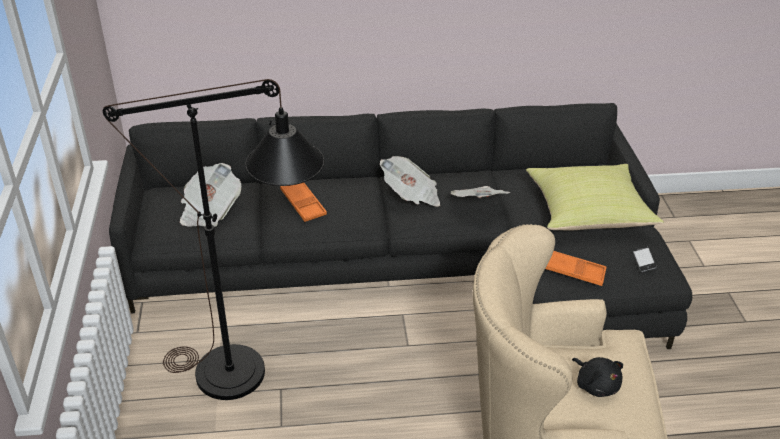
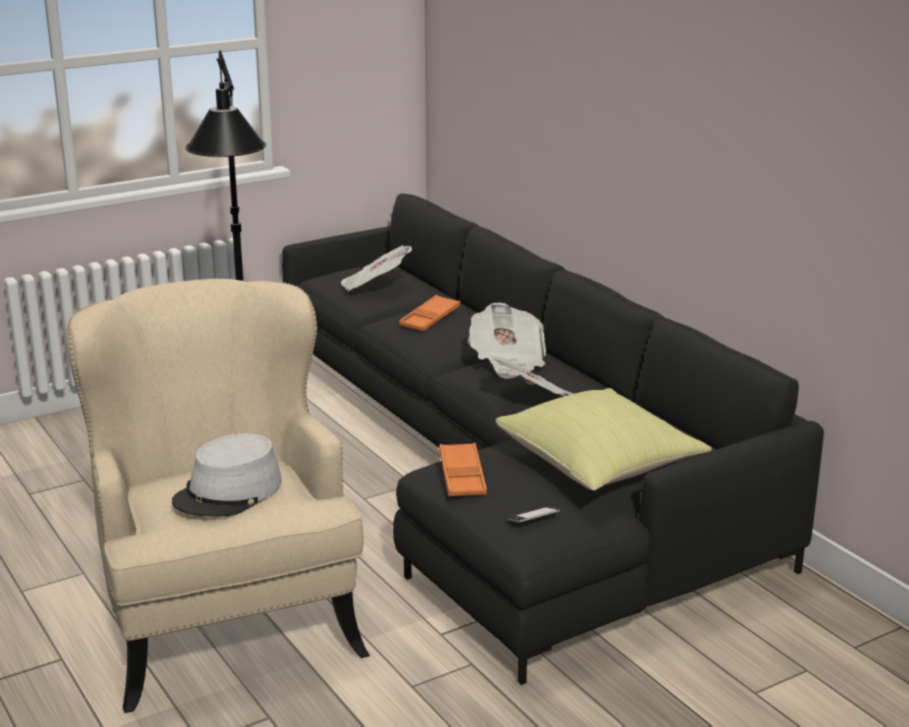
camera: 65 degrees right, 15 degrees down
black plush toy [572,357,623,397] -> grey hat [172,433,282,517]

